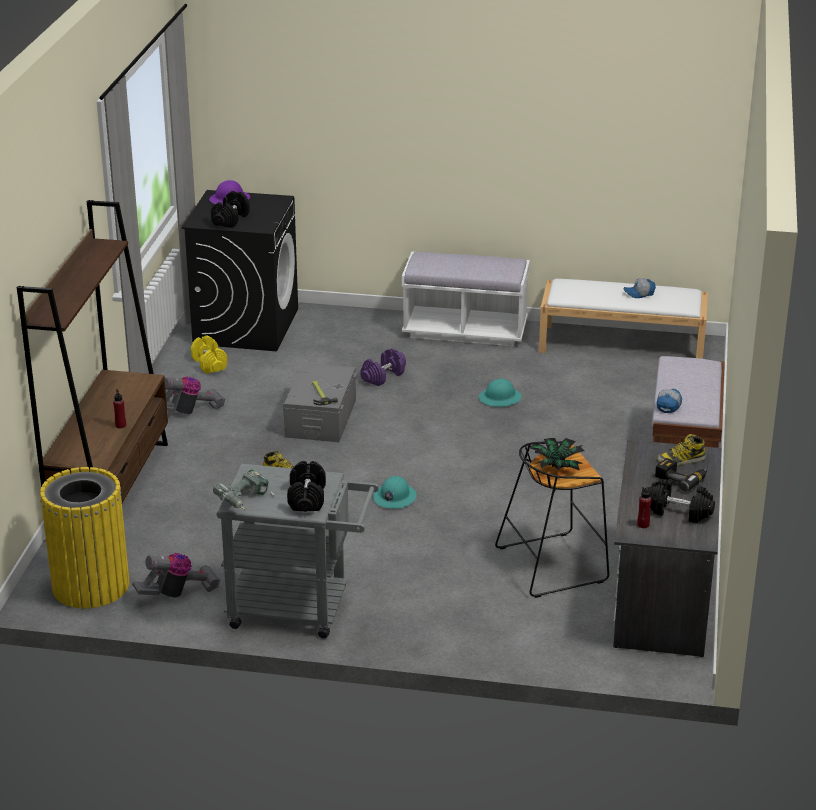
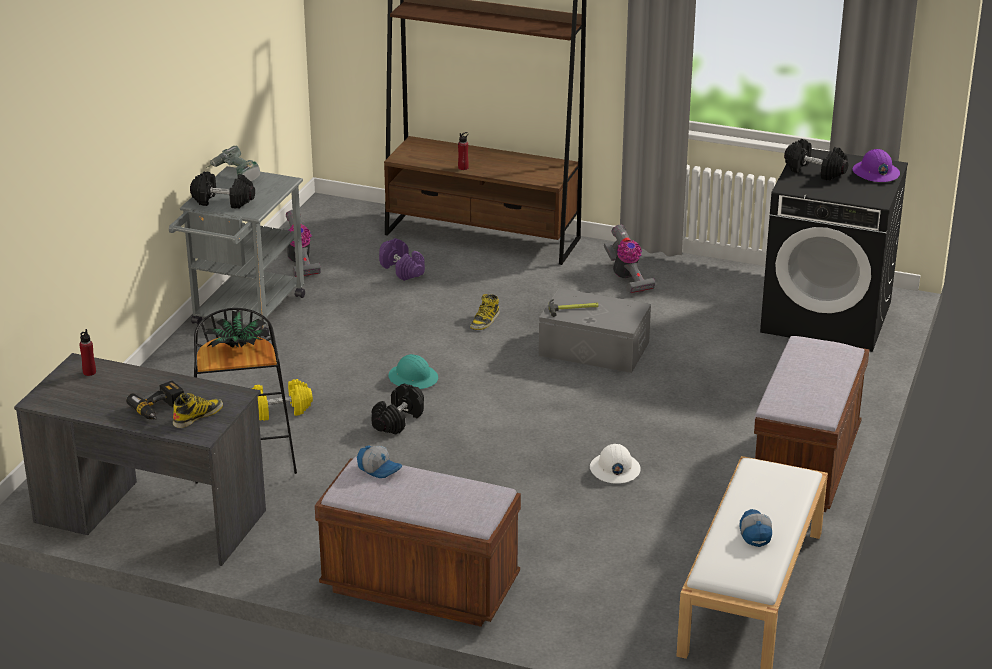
camera: 100 degrees right, 0 degrees up
yellow trash can [40,467,129,609] -> none
yellow dumbbell [191,336,227,374] -> yellow dumbbell moved to [252,379,313,421]
purple dumbbell [360,348,406,386] -> purple dumbbell moved to [379,238,425,281]
white bench [402,251,530,346] -> brown bench [754,336,870,512]
turquoise hard hat [479,379,522,407] -> white hard hat [590,444,641,484]
black dumbbell [647,479,715,523] -> black dumbbell moved to [371,384,424,435]
boot [657,434,705,465] -> boot turned 45 degrees clockwise [173,393,223,428]

